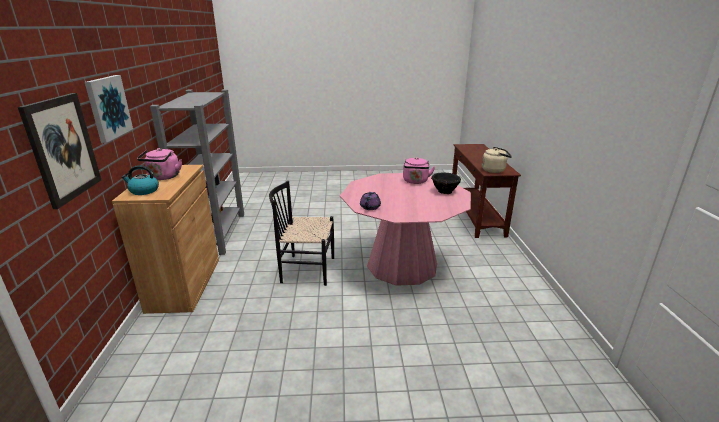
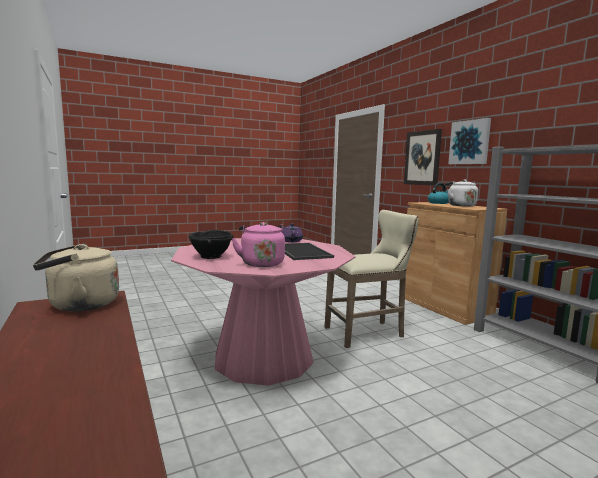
camera: 155 degrees right, 15 degrees down
pink kettle [137,148,182,180] -> white kettle [445,180,478,207]
black chair [269,181,334,286] -> beige stool [325,210,419,348]
none -> tray [285,243,334,260]

